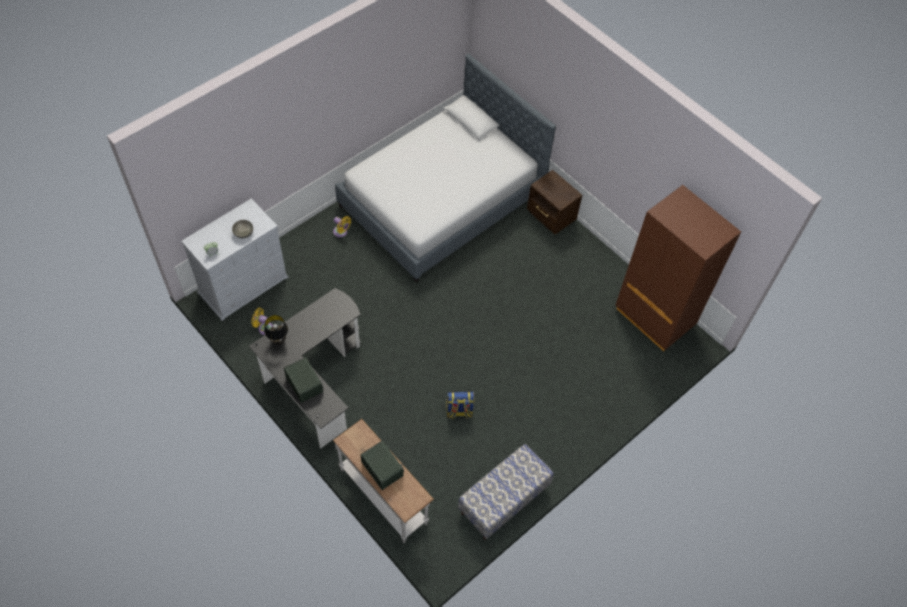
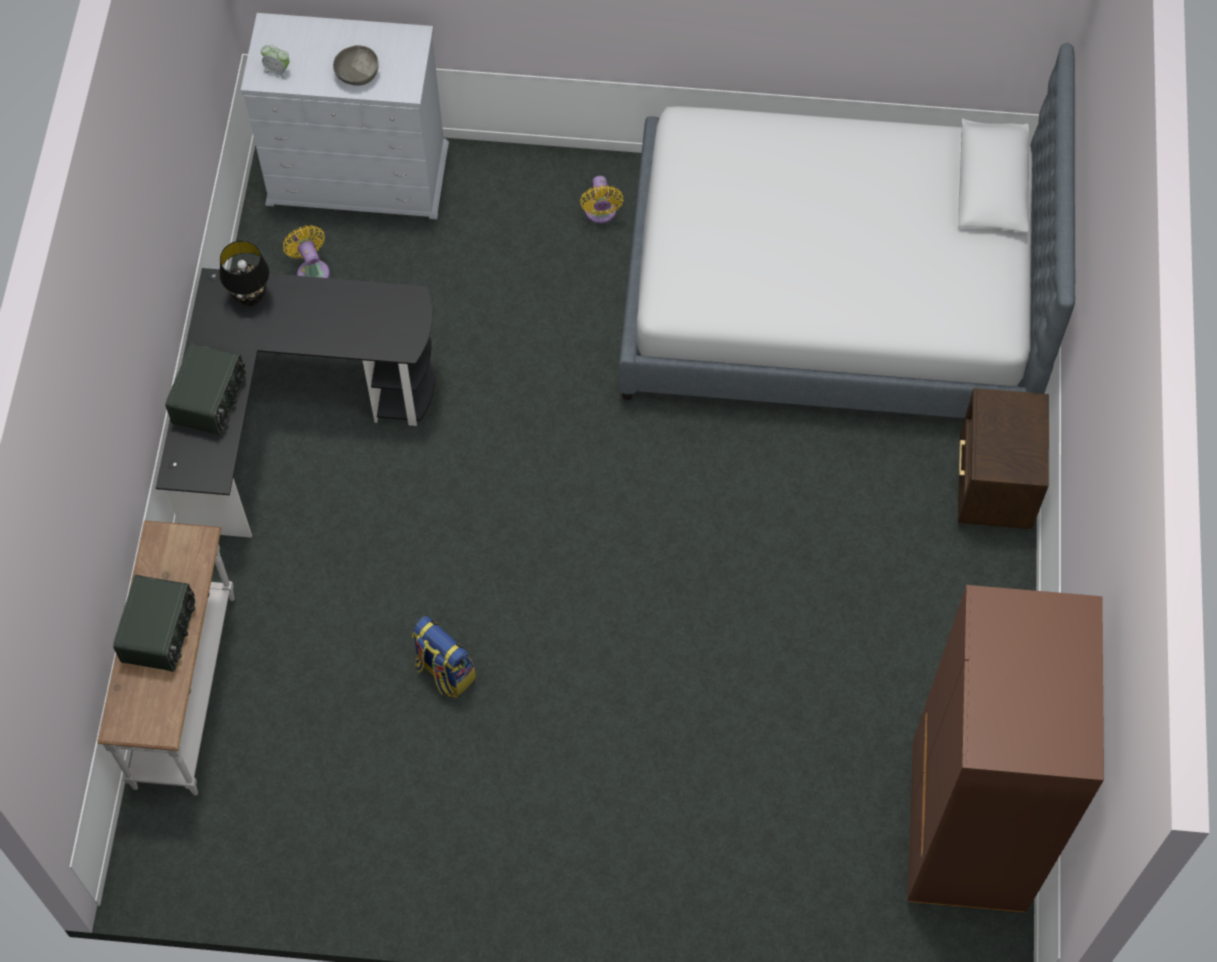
camera: 50 degrees right, 5 degrees up
bench [458,444,554,540] -> none

